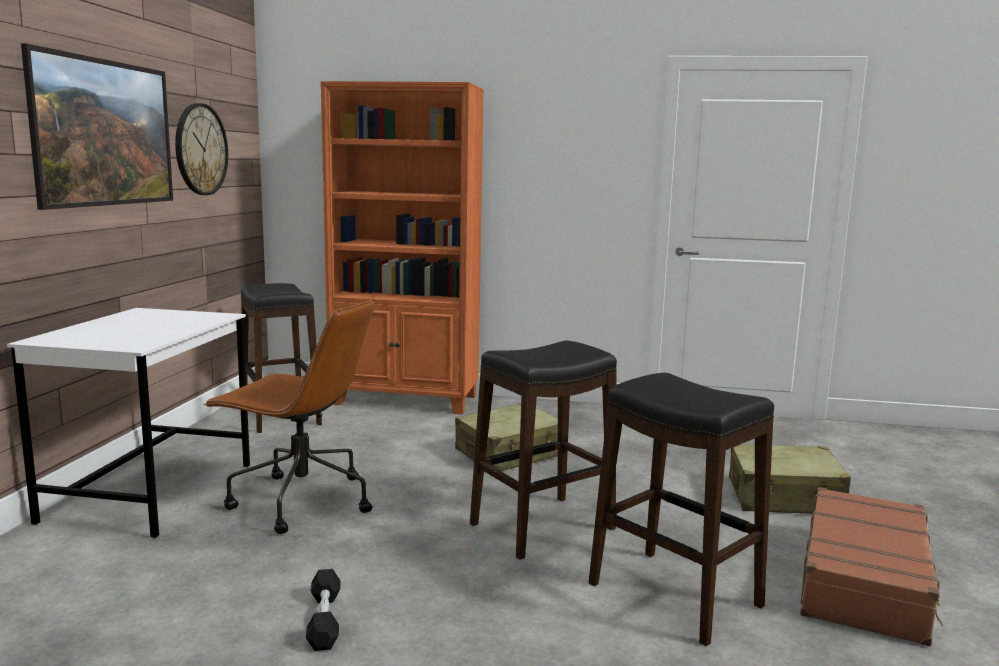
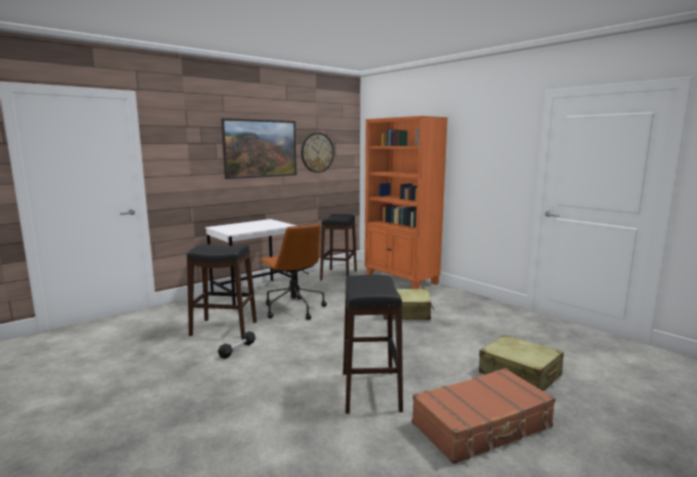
camera: 40 degrees right, 0 degrees up
black stool [470,340,617,560] -> black stool moved to [187,244,257,338]

